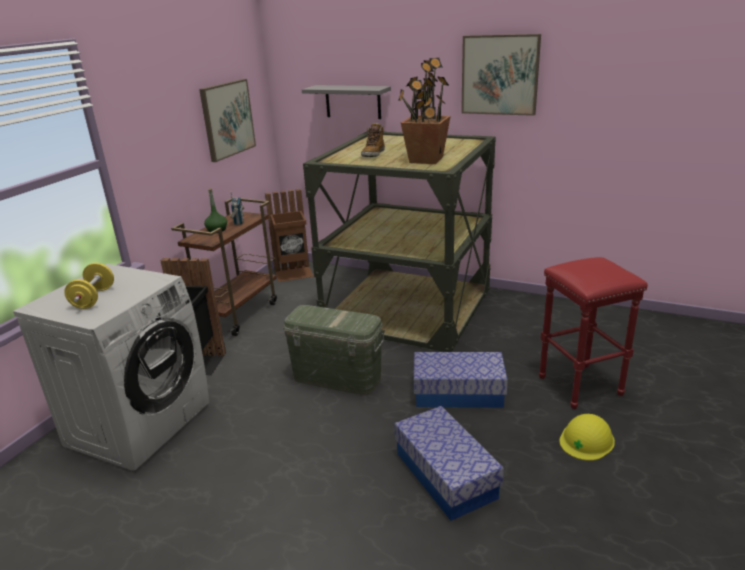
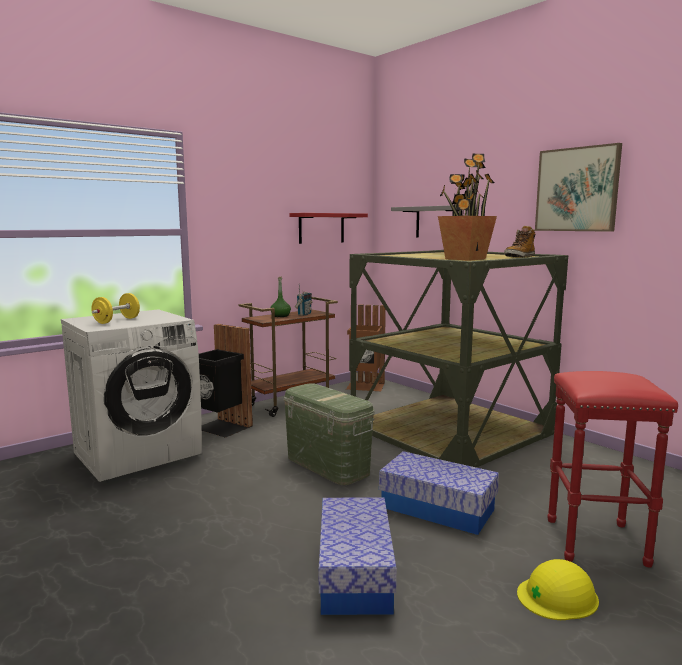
camera: 25 degrees right, 15 degrees down
picture [199,79,256,162] -> red shelf [289,213,368,244]
boot [361,123,385,157] -> boot moved to [504,225,535,257]

